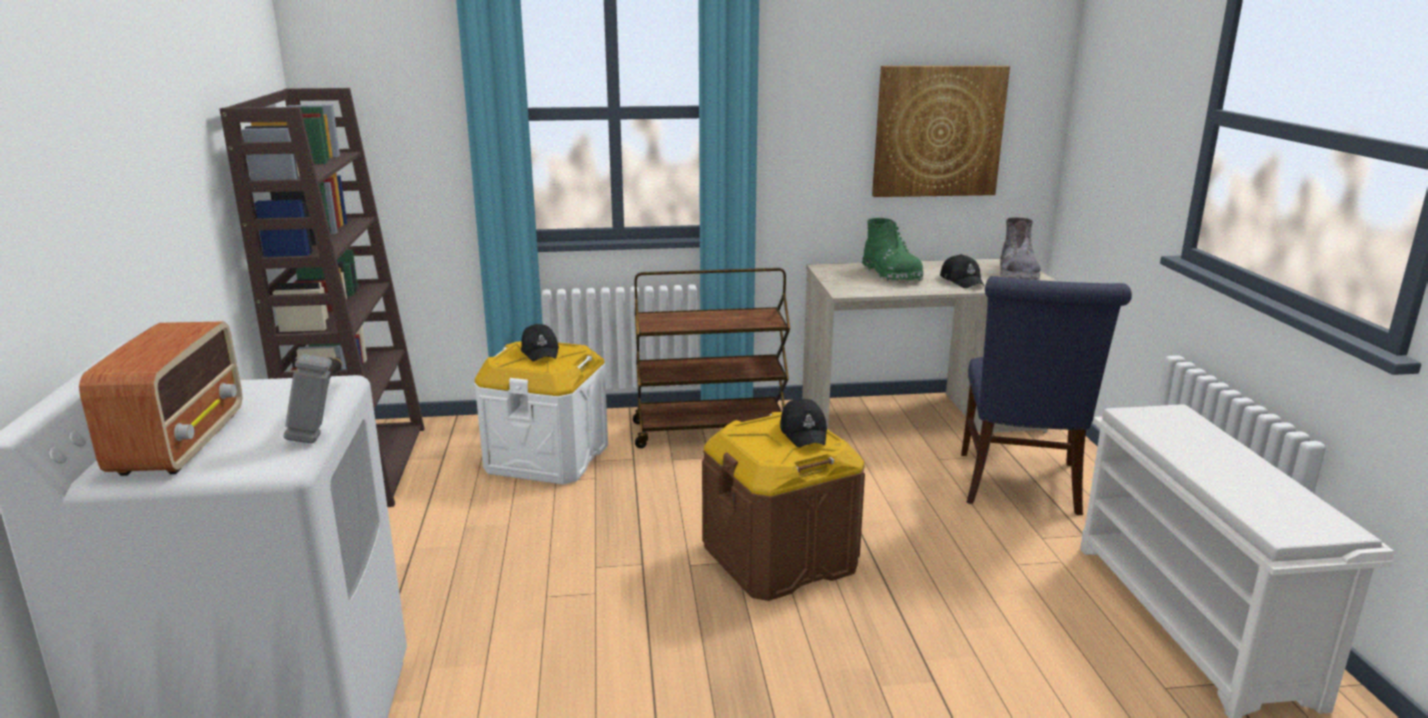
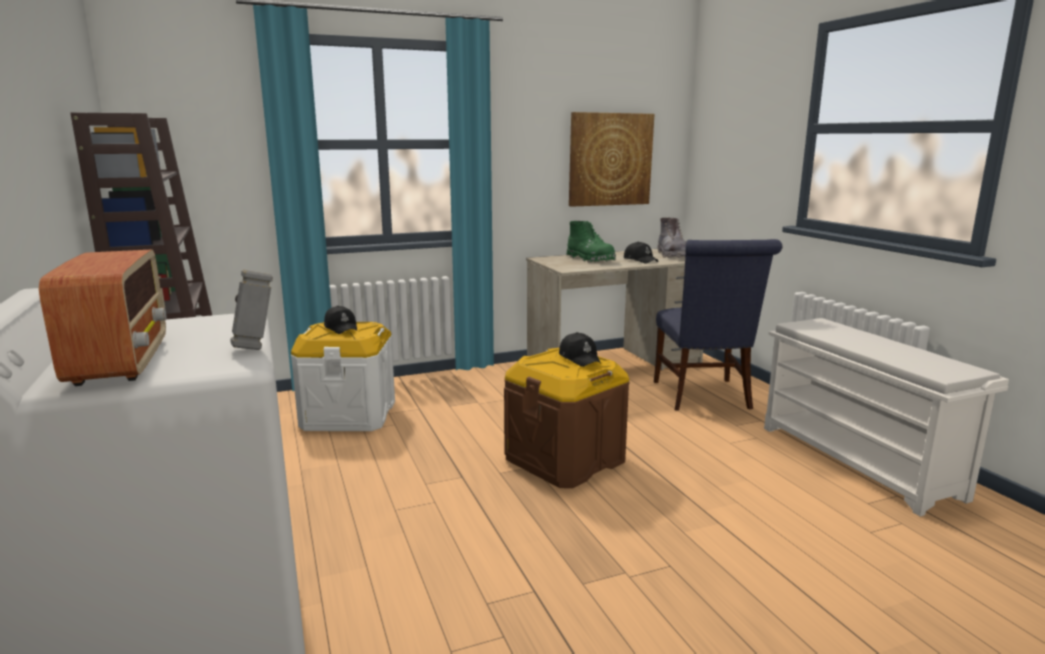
camera: 15 degrees left, 5 degrees down
brown cart [633,268,790,448] -> none

